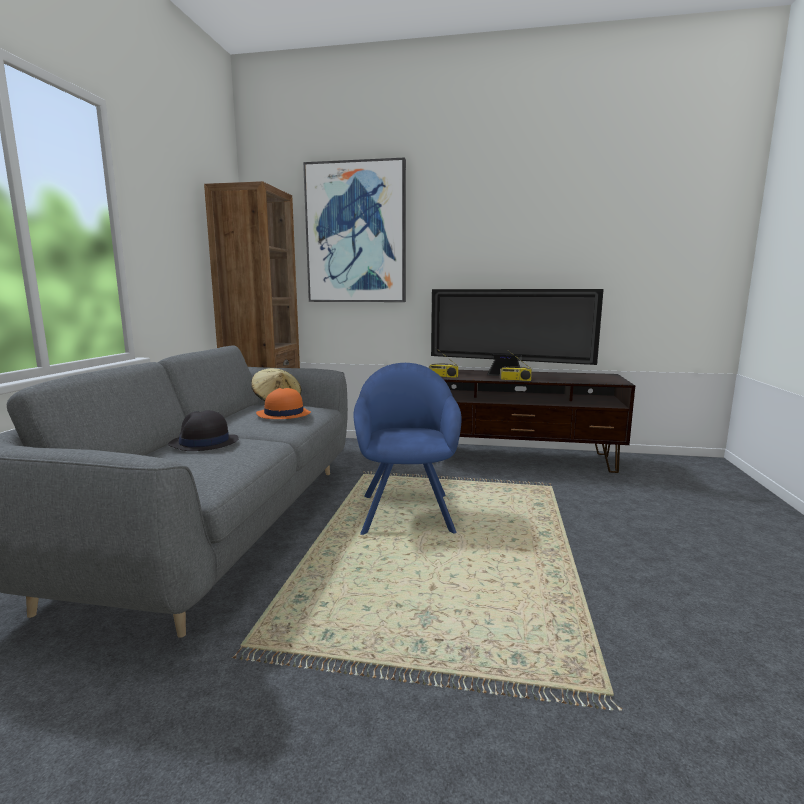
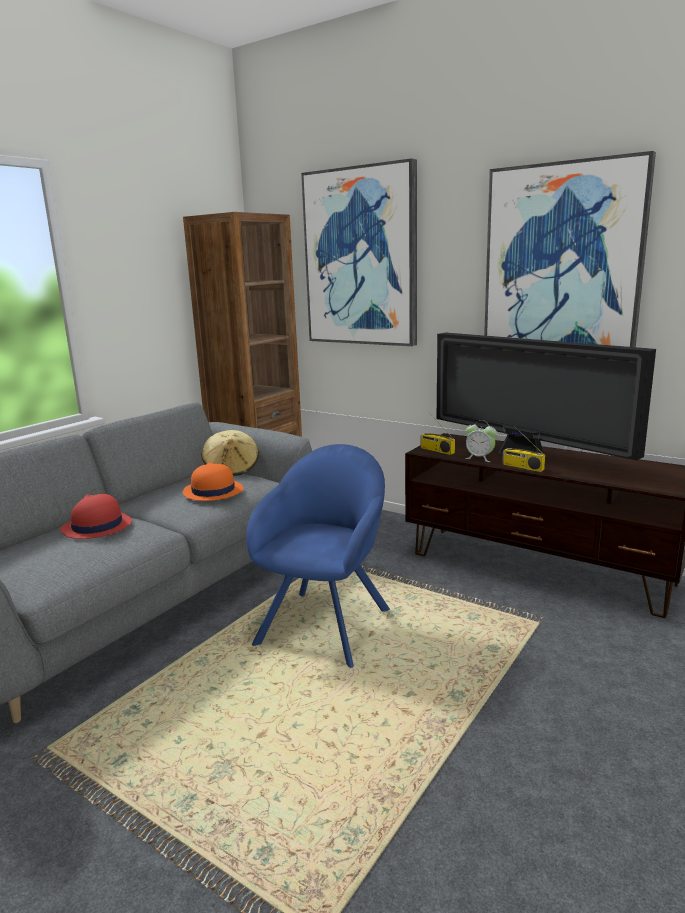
camera: 25 degrees right, 5 degrees up
black hat [168,410,239,451] -> red hat [61,494,132,539]
none -> alarm clock [465,420,497,462]
none -> picture [484,151,656,347]

